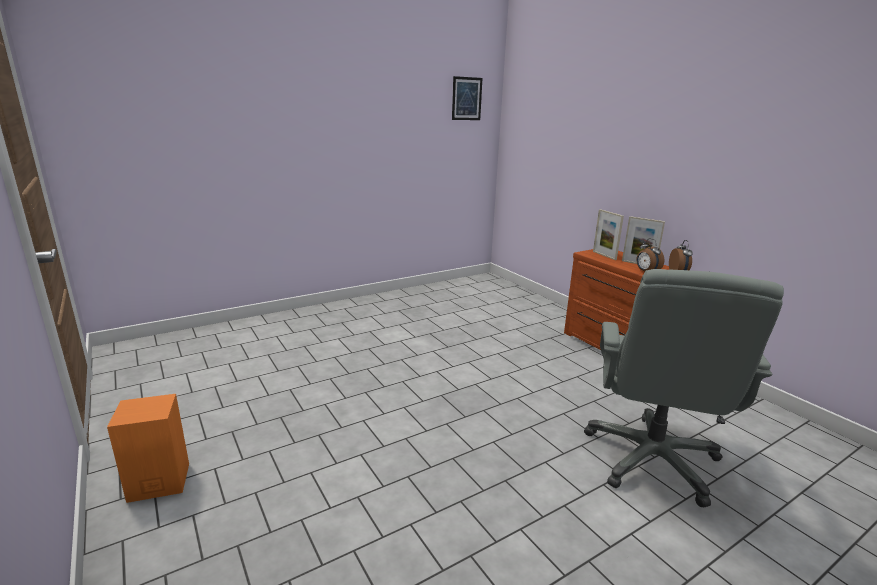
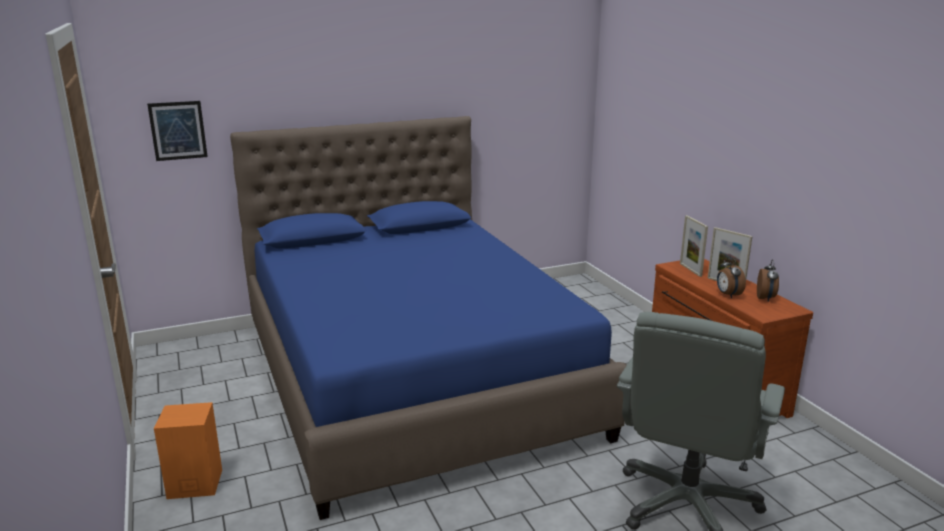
camera: 10 degrees right, 0 degrees up
picture [452,76,482,120] -> picture moved to [147,101,208,161]
none -> blue bed [230,116,627,520]

